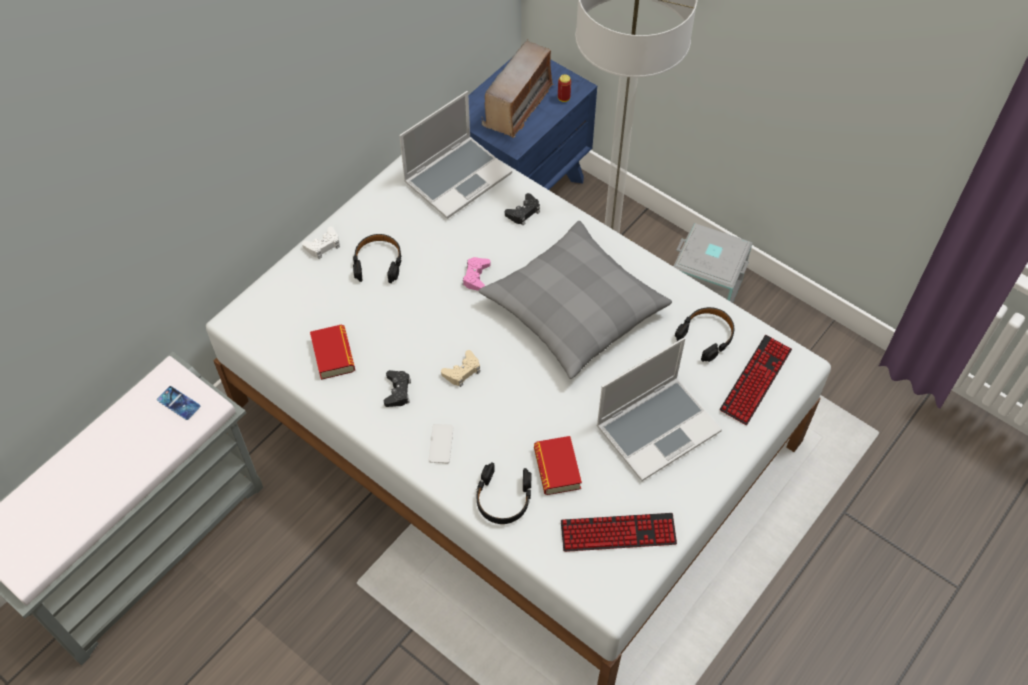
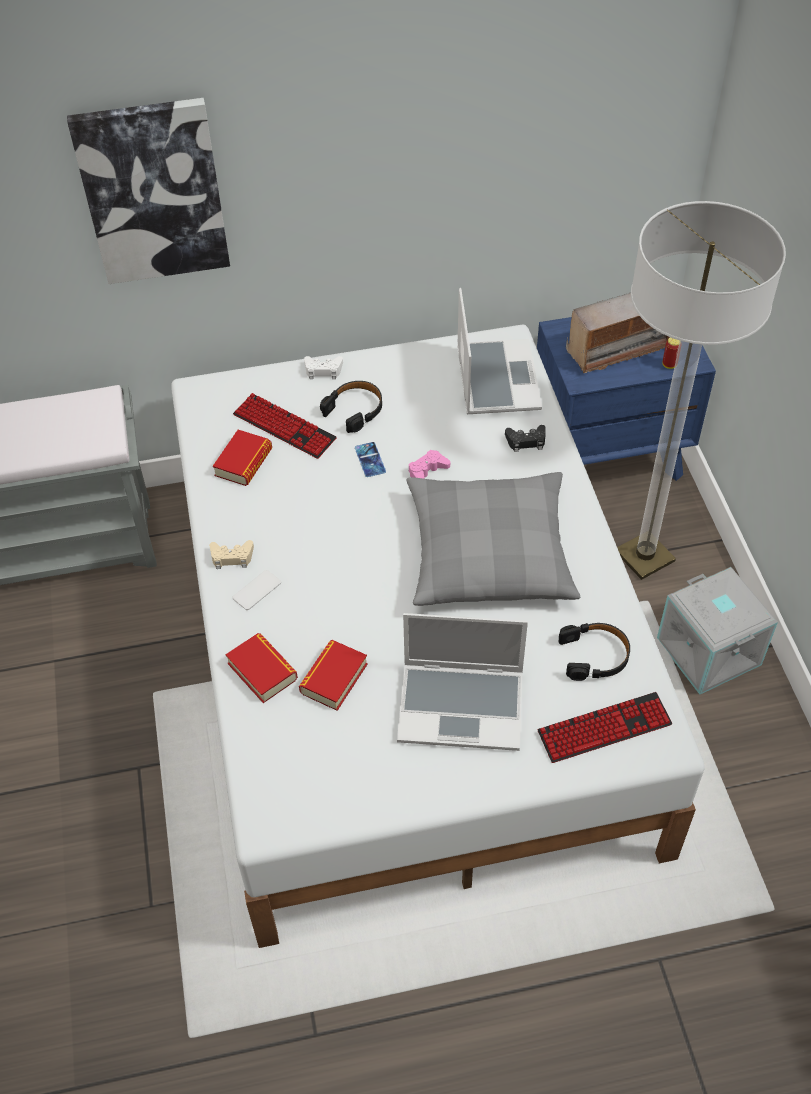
camera: 40 degrees right, 5 degrees down
phone [157,386,201,420] -> phone moved to [355,442,386,477]
black game controller [384,370,411,407] -> none
laptop [399,91,512,219] -> laptop turned 90 degrees counterclockwise [457,288,542,414]
beige game controller [441,350,480,387] -> beige game controller moved to [209,540,254,569]
black headphones [476,462,531,524] -> book [226,633,298,703]
keyboard [561,513,677,552] -> keyboard moved to [233,393,337,459]
none -> picture [67,98,230,284]

